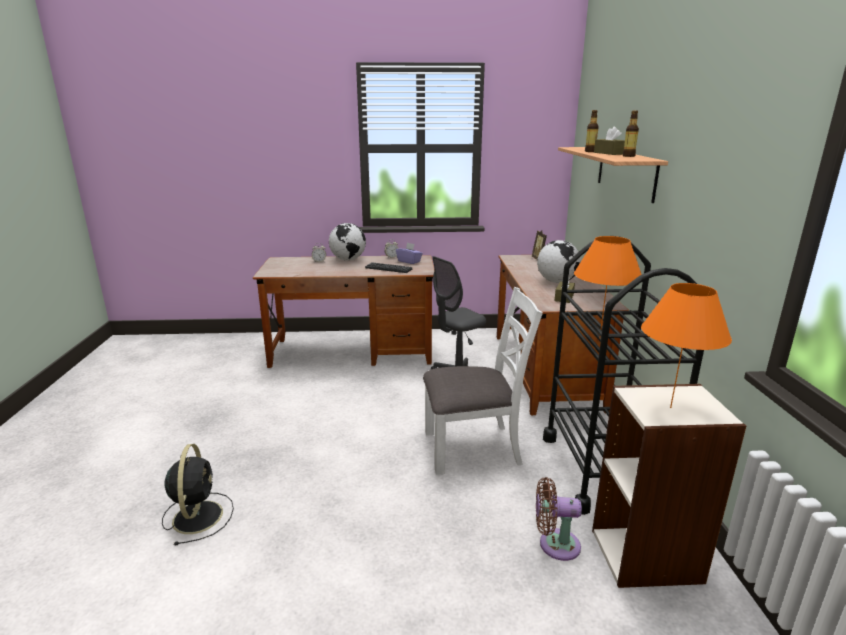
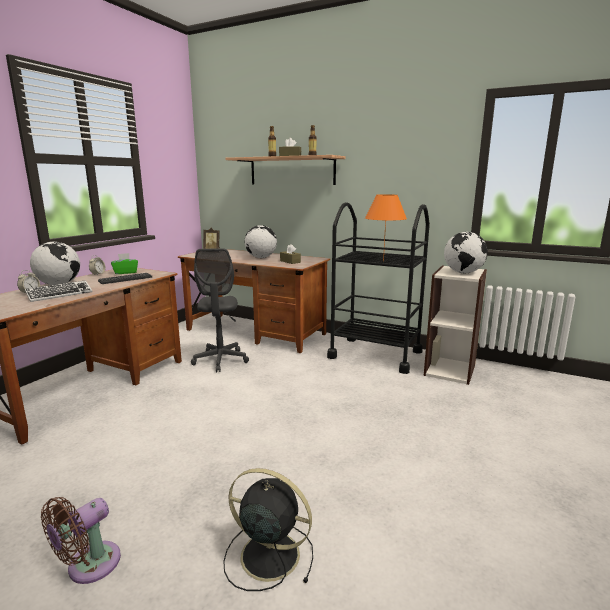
camera: 60 degrees left, 5 degrees down
purple tissue box [396,243,423,264] -> green tissue box [111,253,138,274]
white chair [423,287,543,475] -> none
brown fan [536,477,582,561] -> brown fan moved to [41,497,121,584]
orange table lamp [641,283,732,408] -> globe [444,232,488,273]
none -> keyboard [25,280,93,302]

